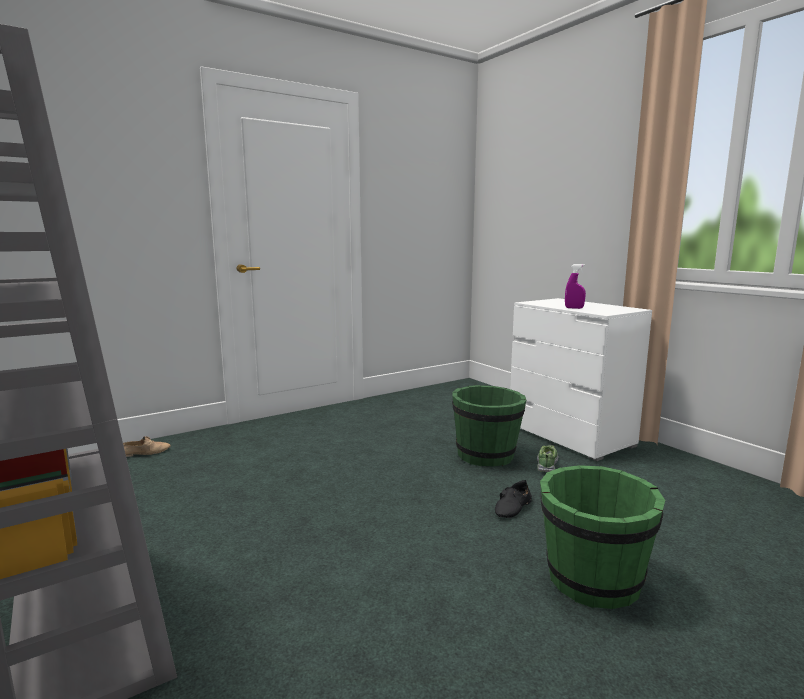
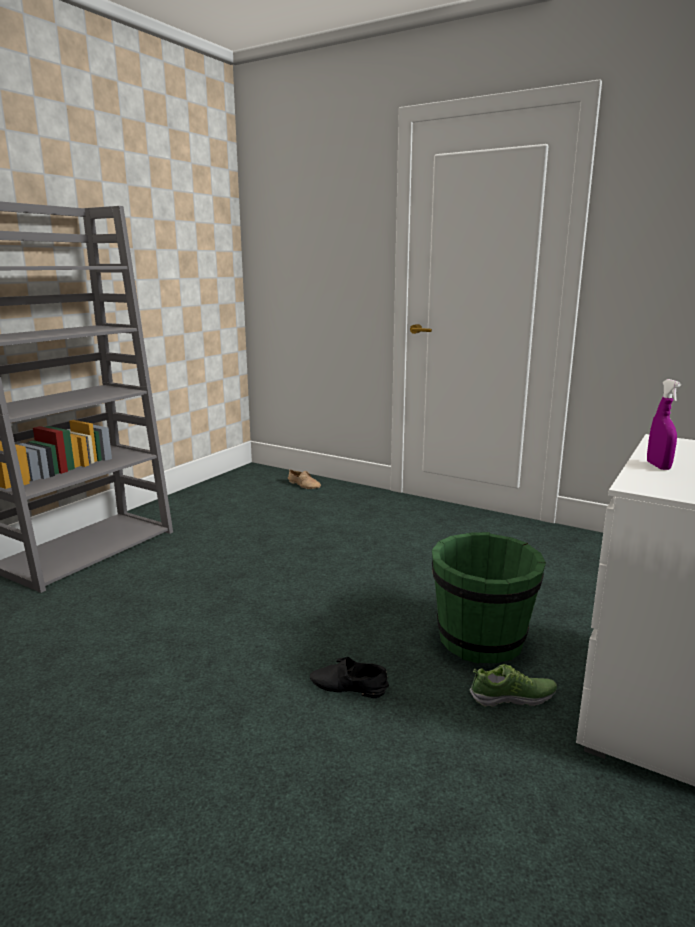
camera: 65 degrees right, 5 degrees up
green bucket [540,465,665,609] -> none

